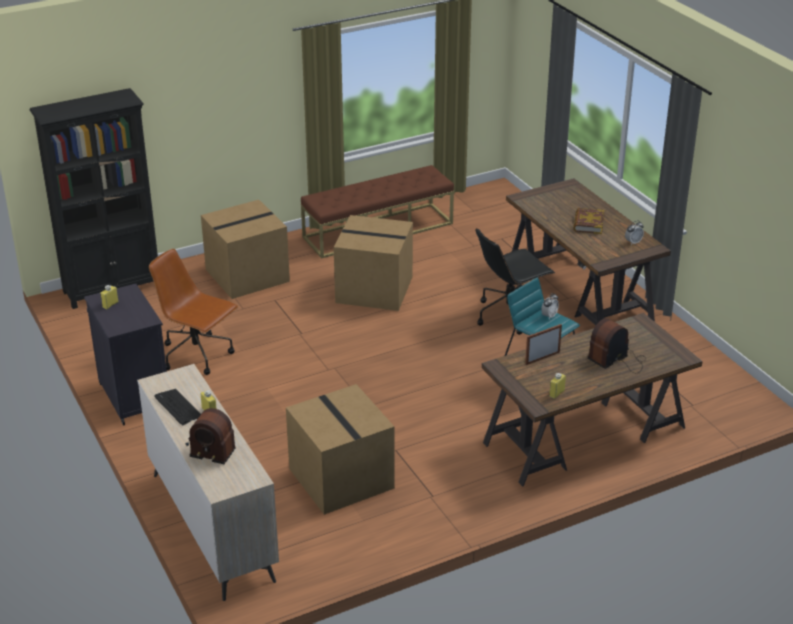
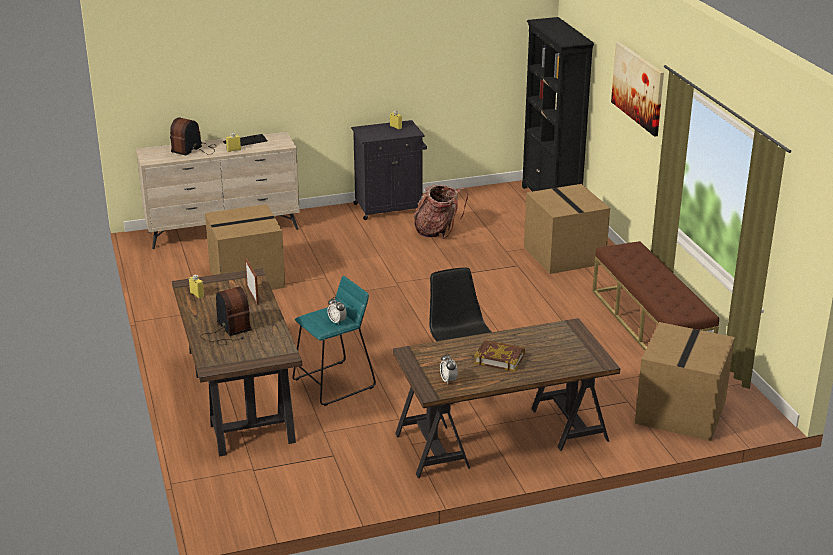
camera: 100 degrees right, 5 degrees down
brown office chair [149,249,238,375] -> backpack [414,185,468,239]
cardboard box [334,215,413,311] -> cardboard box moved to [635,322,735,441]
none -> picture [611,42,664,137]

